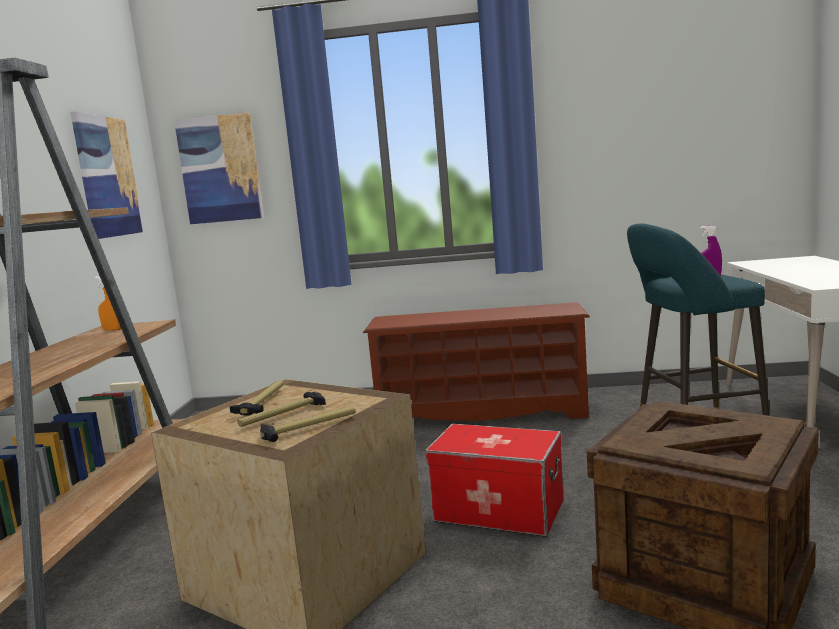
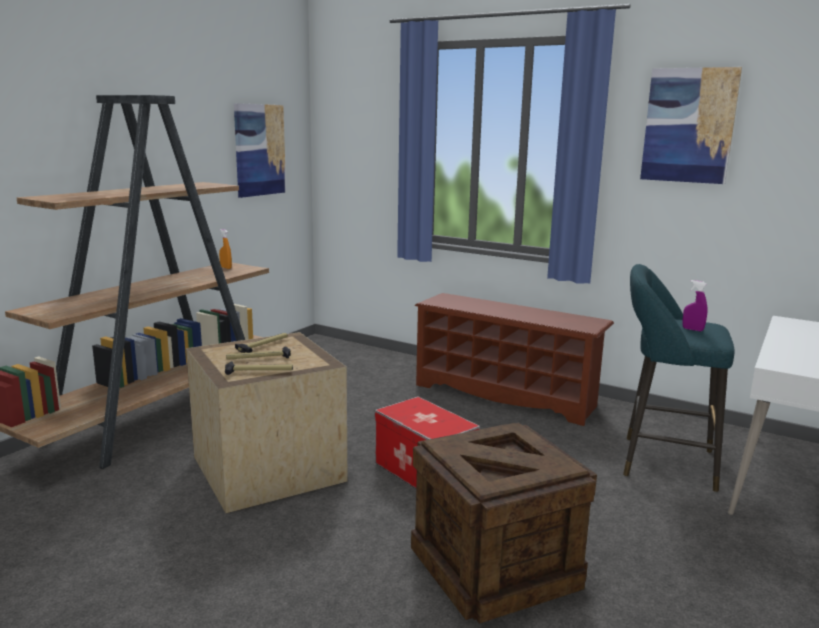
camera: 25 degrees right, 5 degrees up
picture [174,112,264,224] -> picture moved to [640,67,742,184]

